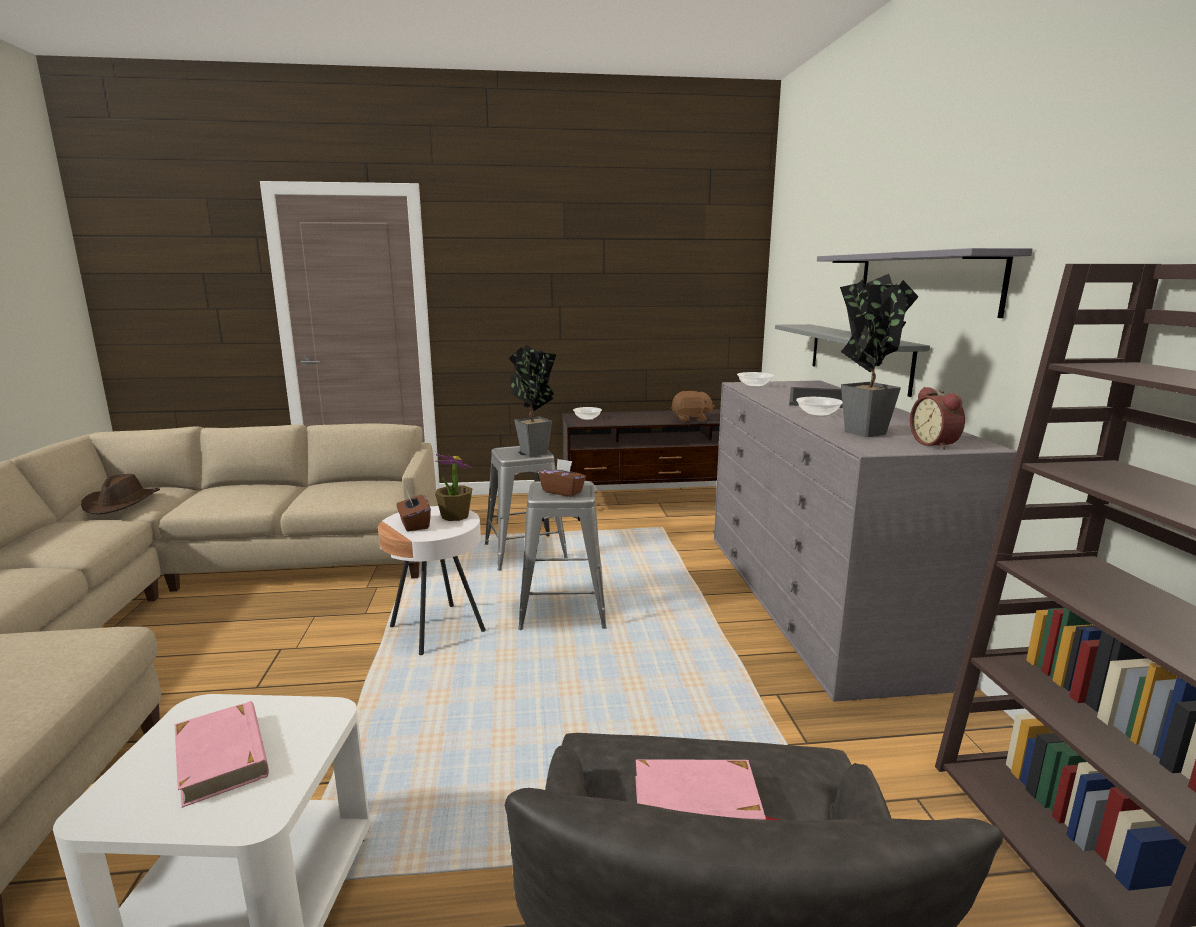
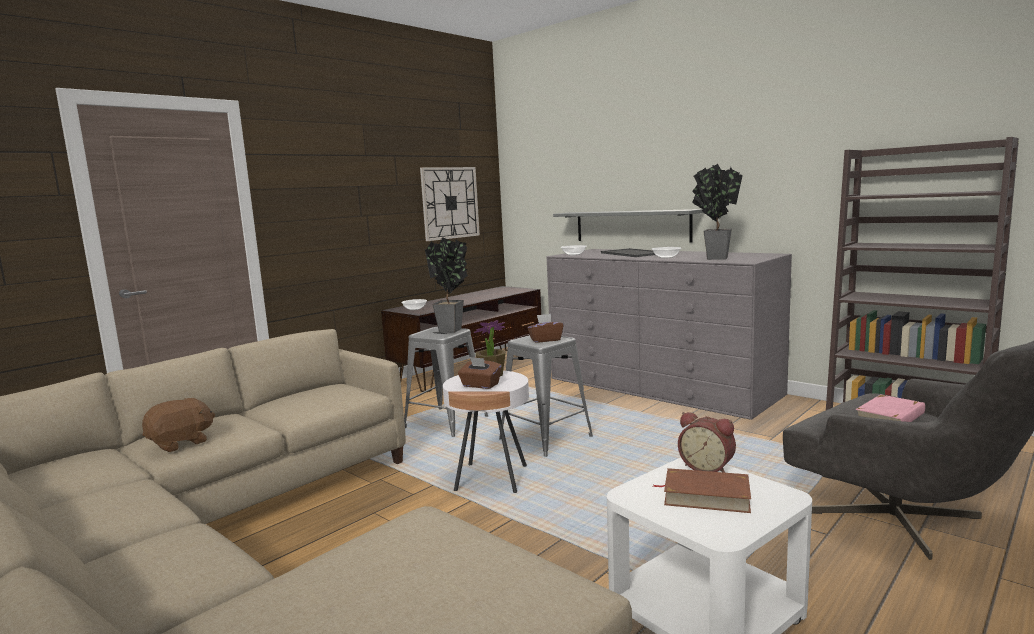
camera: 40 degrees left, 5 degrees down
brown hat [81,474,160,514] -> none
pink book [175,701,269,808] -> brown book [653,468,751,513]
brown plush toy [671,391,715,422] -> brown plush toy moved to [142,398,215,452]
grey shelf [817,248,1033,318] -> none
alarm clock [910,387,965,450] -> alarm clock moved to [678,412,736,473]
none -> wall clock [420,167,480,241]

